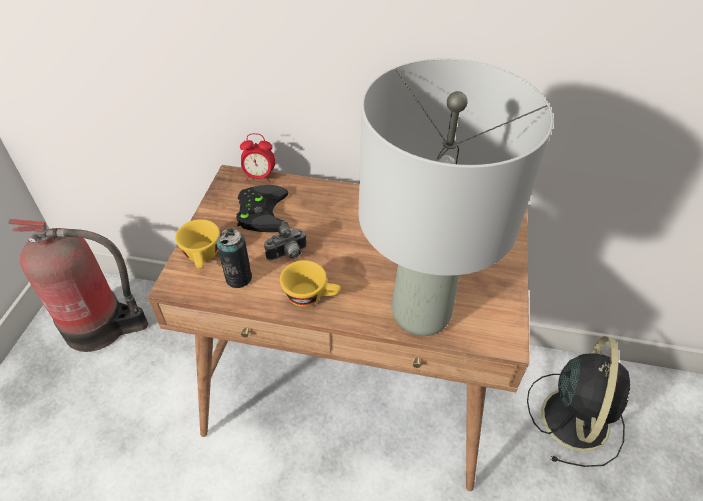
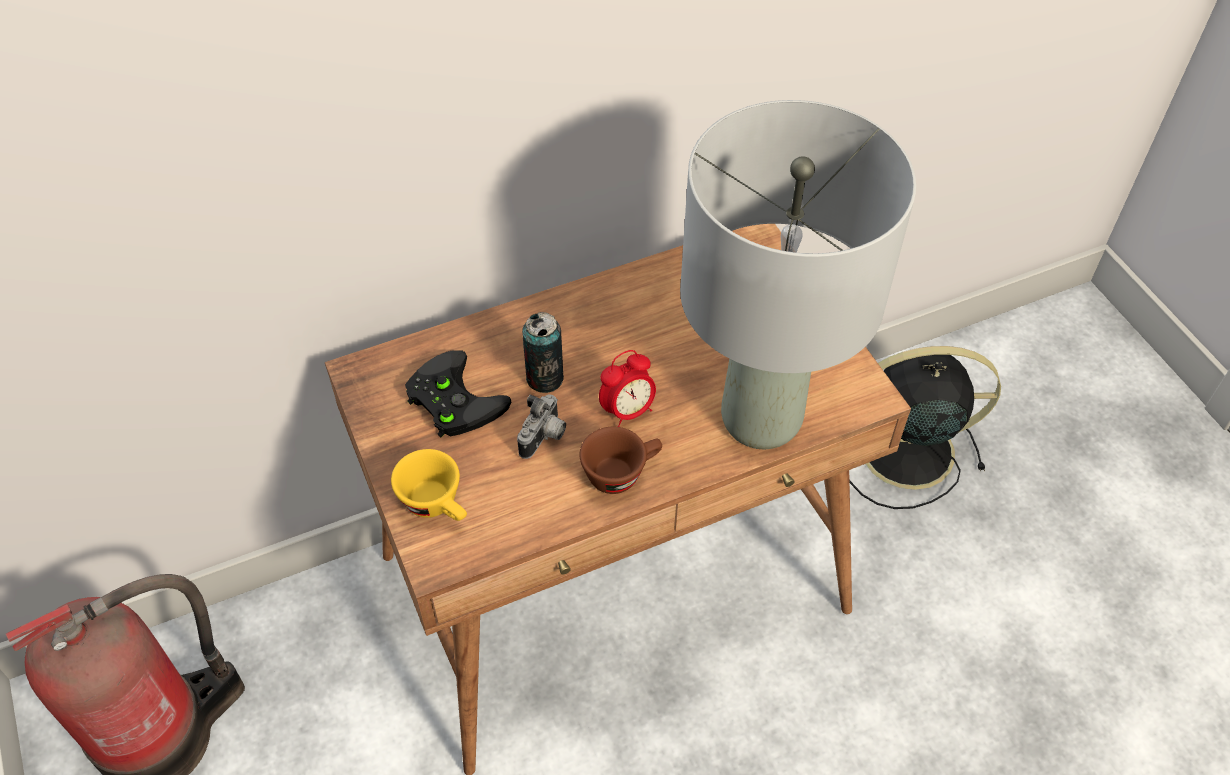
camera: 35 degrees left, 5 degrees up
can [217,229,252,288] -> can moved to [522,312,564,393]
alarm clock [240,133,275,182] -> alarm clock moved to [599,350,656,427]
yellow cup [280,260,341,307] -> brown cup [579,427,662,494]
black fan [527,336,630,467] -> black fan turned 75 degrees counterclockwise [849,346,1001,509]

